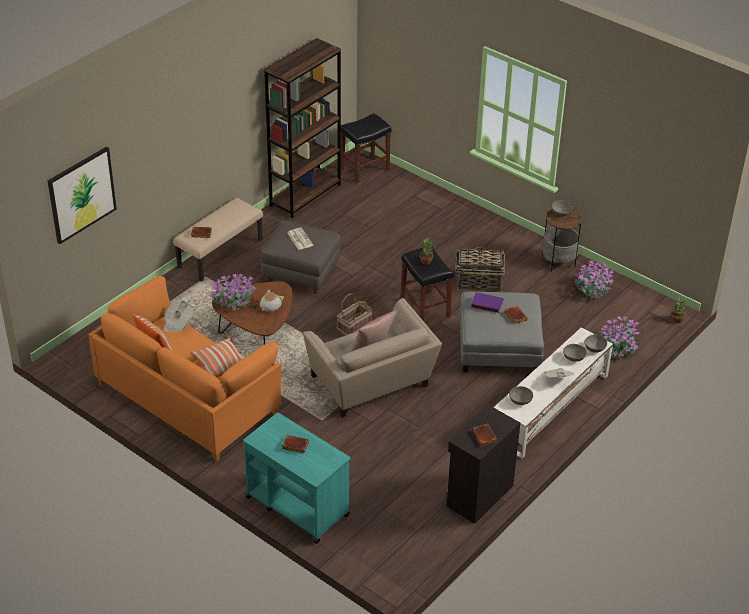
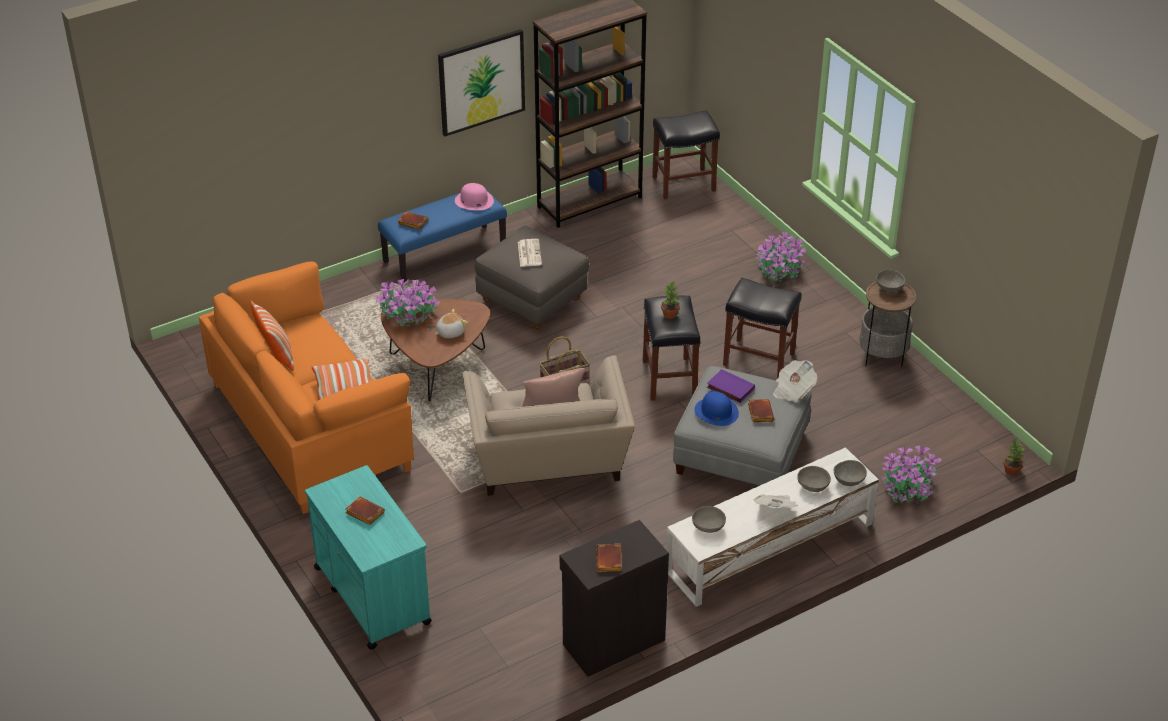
camera: 20 degrees right, 0 degrees up
picture [48,146,117,244] -> picture moved to [438,29,525,136]
newspaper [164,300,194,332] -> newspaper moved to [773,360,817,402]
beige bench [173,198,263,281] -> blue bench [378,186,507,283]
basket [454,246,505,292] -> black stool [723,278,802,379]
potted plant [575,261,614,299] -> potted plant moved to [757,232,806,282]
none -> pink hat [455,183,494,210]
none -> blue hat [694,391,739,426]

